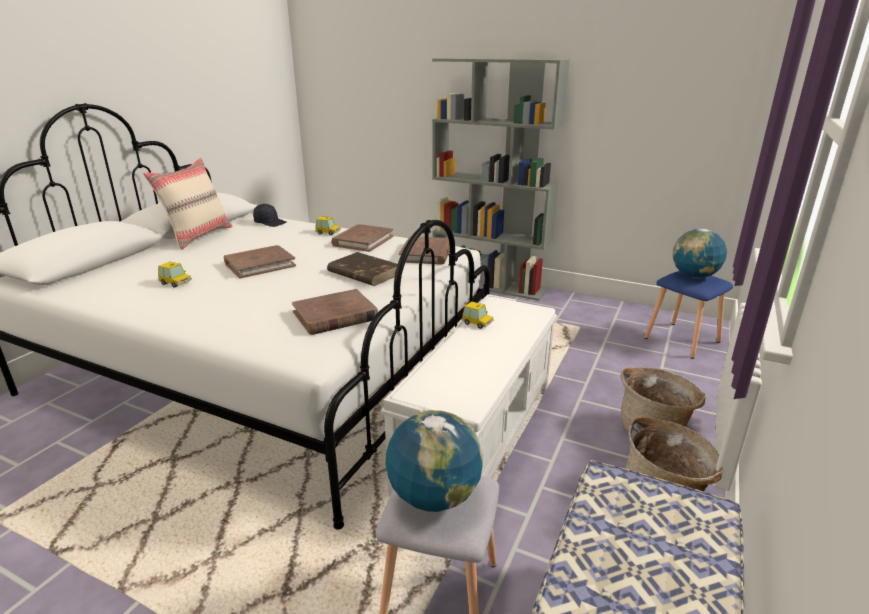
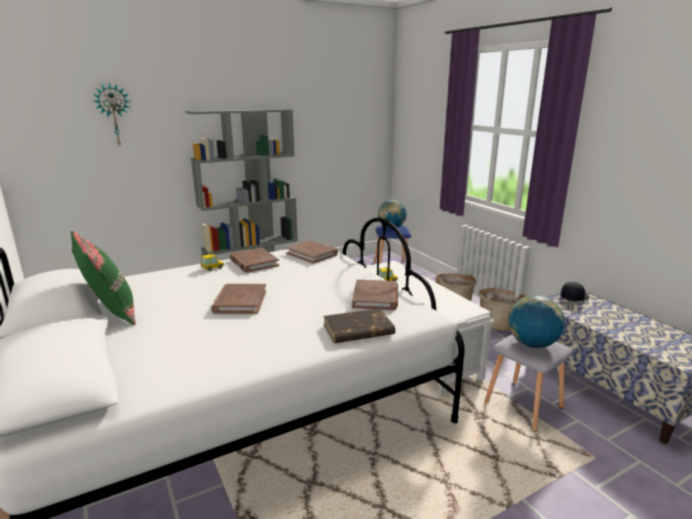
camera: 55 degrees left, 5 degrees down
beige pillow [143,157,233,250] -> green pillow [71,231,136,325]
toy car [158,262,192,288] -> none
black cap [253,204,286,227] -> black cap moved to [561,282,589,301]
brown book [327,252,398,286] -> brown book moved to [323,308,395,343]
none -> wall clock [93,83,130,147]

